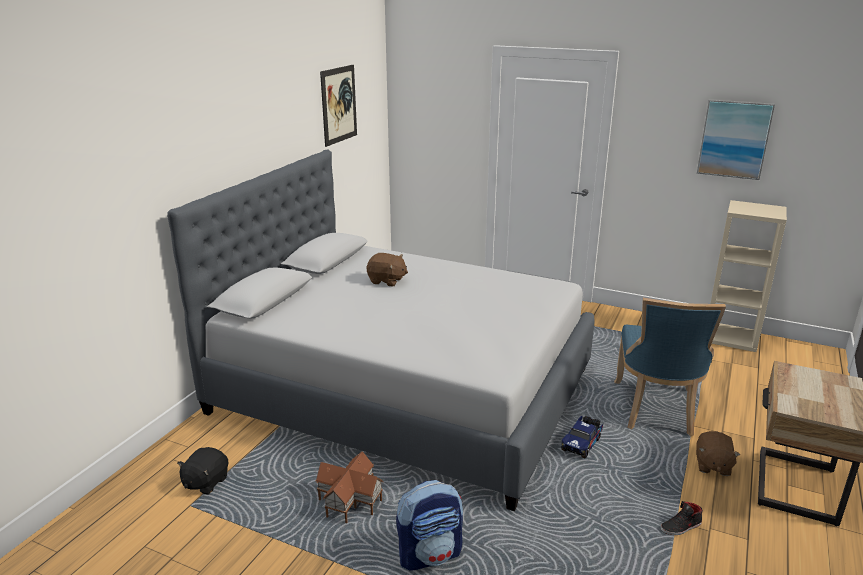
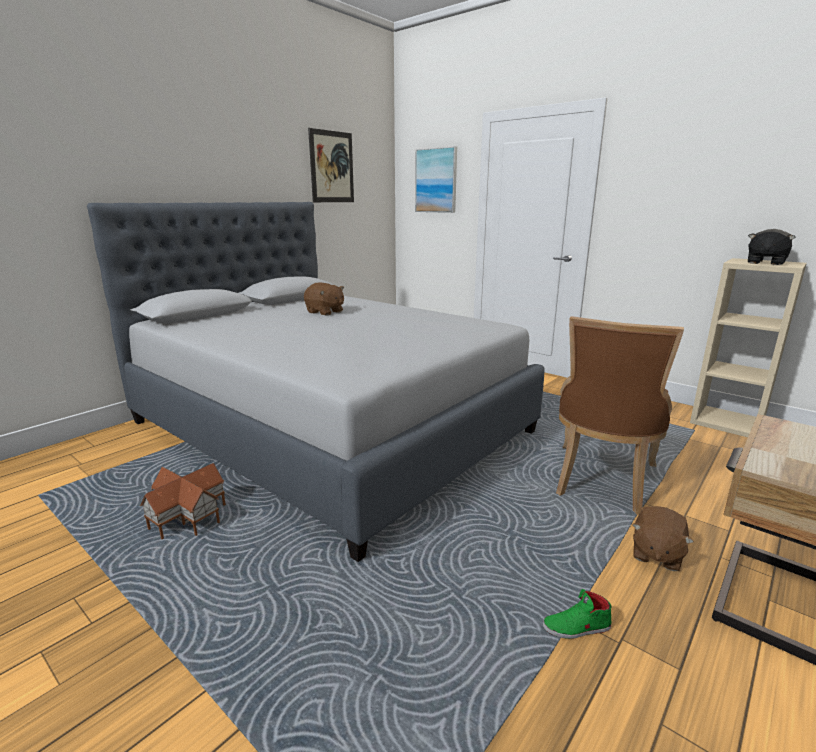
camera: 15 degrees right, 5 degrees down
black plush toy [177,447,228,495] -> black plush toy moved to [748,229,796,265]
backpack [396,480,463,571] -> none
toy truck [561,416,603,458] -> none
blue chair [614,298,726,436] -> brown chair [556,316,684,515]
black shoe [660,501,703,535] -> green shoe [543,589,612,639]
picture [697,99,775,180] -> picture moved to [415,146,457,213]

